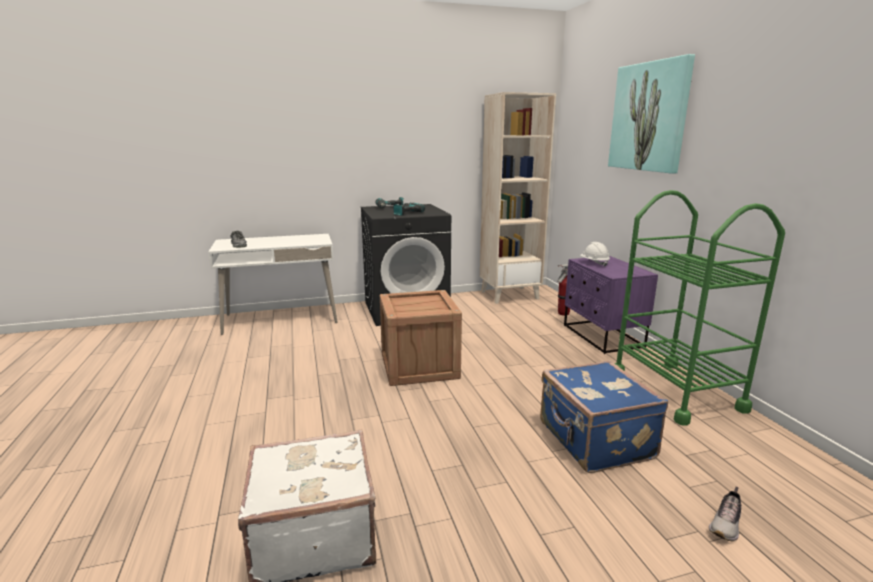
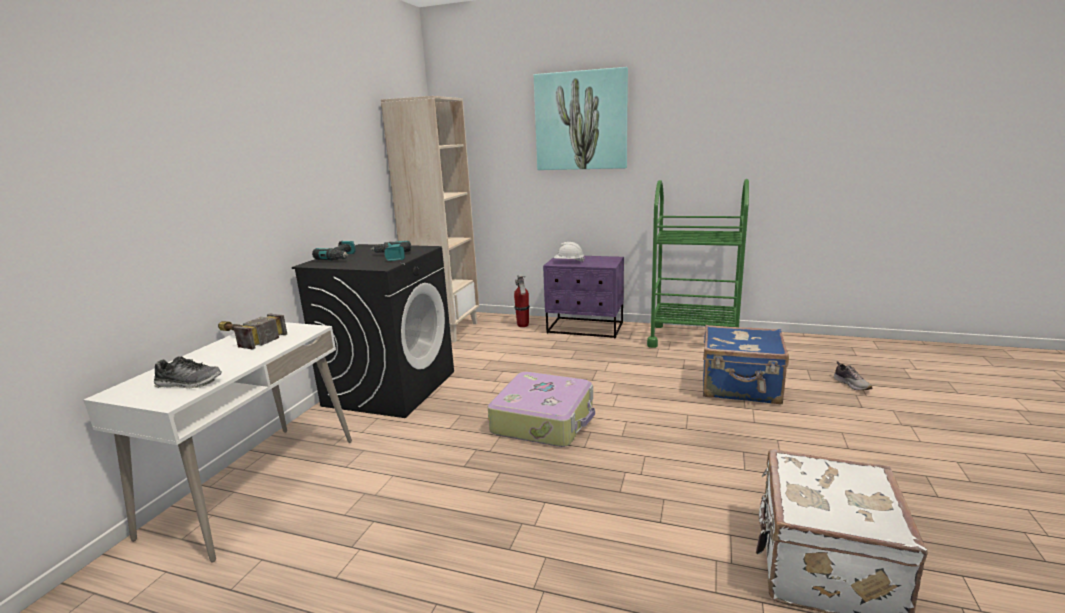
camera: 55 degrees left, 0 degrees up
crate [380,290,462,386] -> suitcase [488,372,595,447]
none -> hammer [218,313,287,350]

